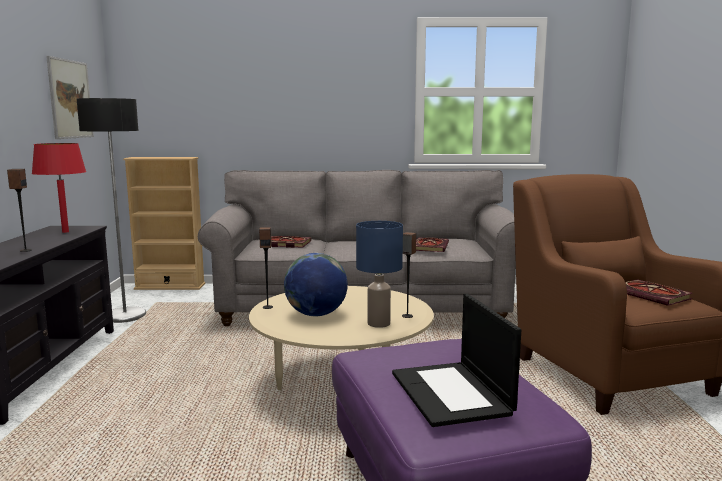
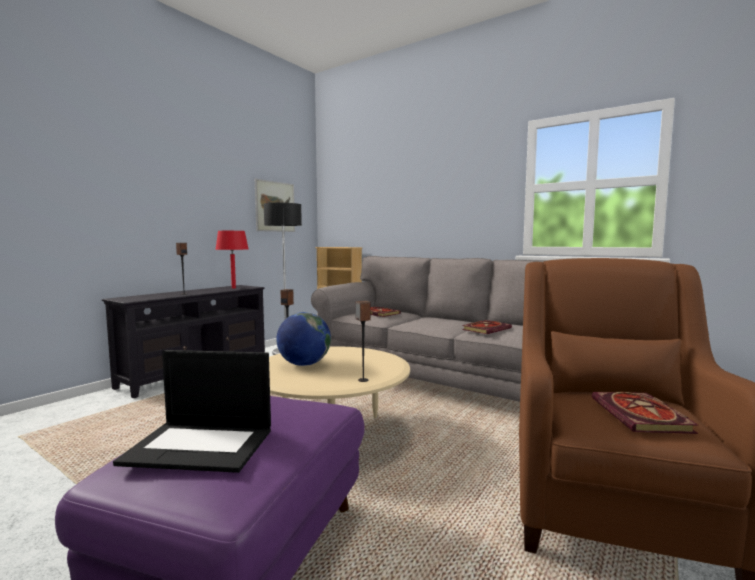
camera: 35 degrees right, 5 degrees down
blue table lamp [356,221,403,328] -> none
laptop [392,293,521,427] -> laptop turned 105 degrees counterclockwise [113,350,271,473]

